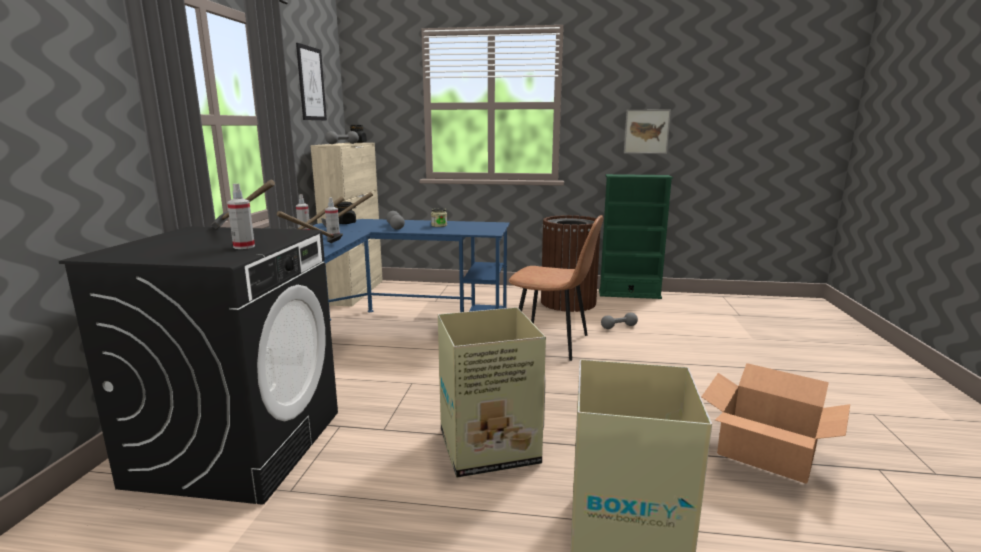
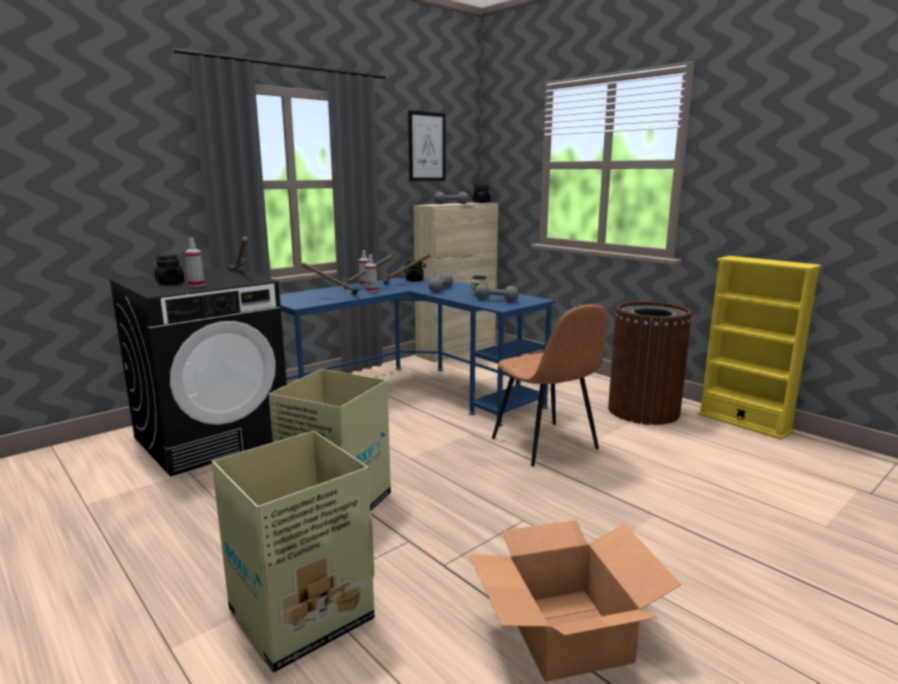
camera: 40 degrees right, 0 degrees up
green bookcase [599,174,673,299] -> yellow bookcase [698,256,821,440]
grey dumbbell [601,313,638,329] -> grey dumbbell moved to [475,284,519,302]
picture [624,110,671,154] -> none
none -> black jar [154,254,185,284]

